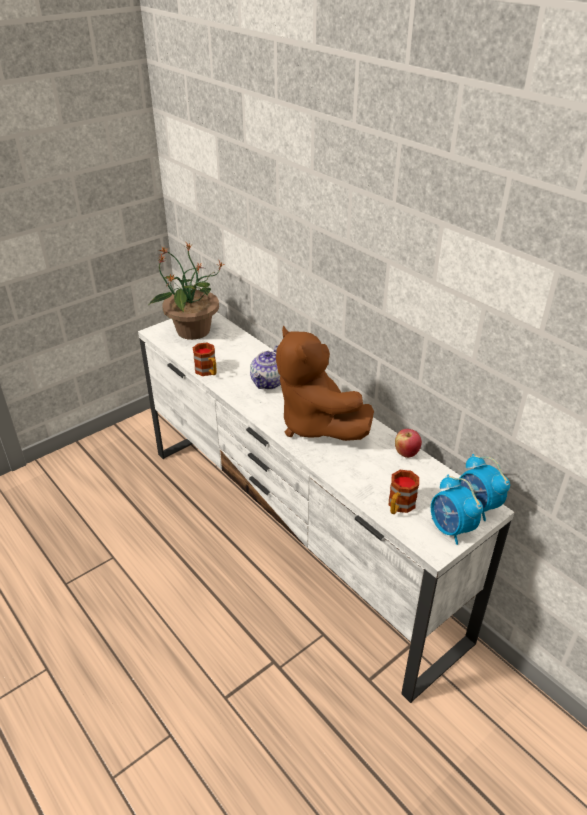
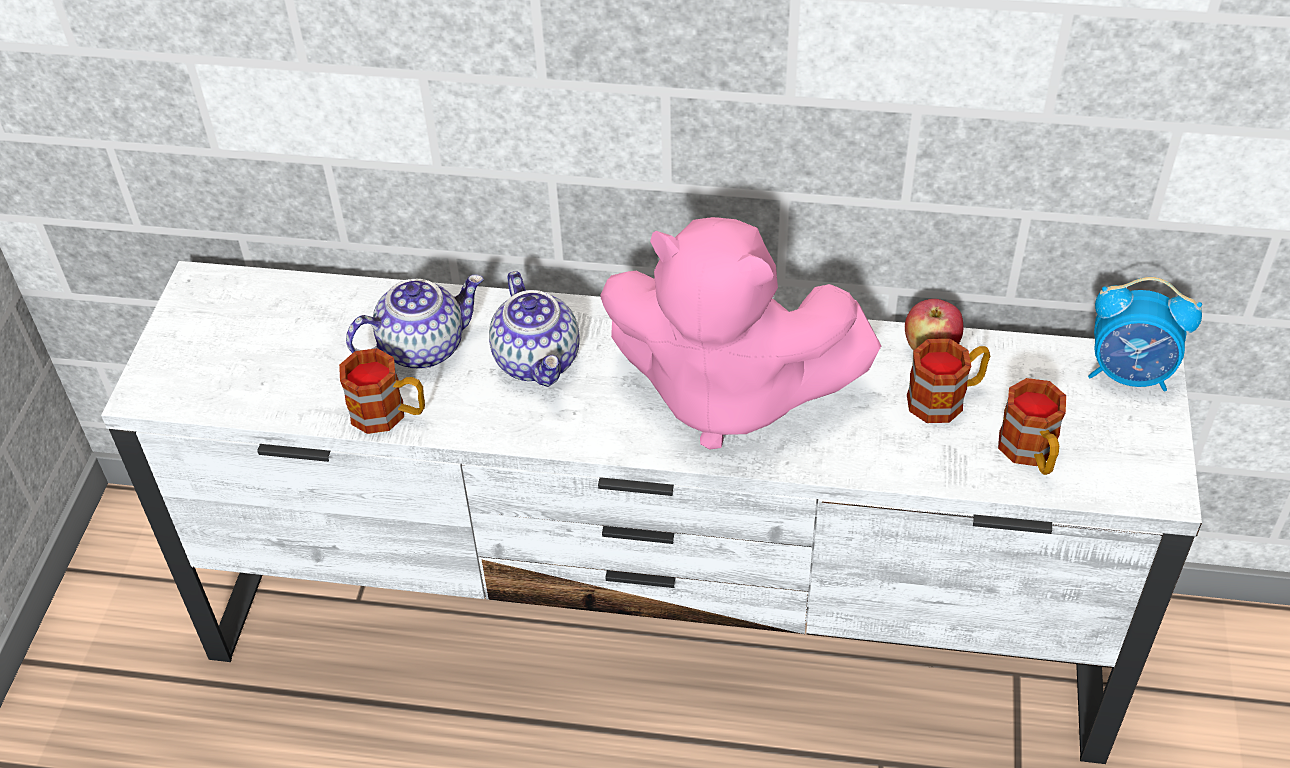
camera: 40 degrees left, 10 degrees up
potted plant [149,242,225,340] -> none
brown plush toy [276,325,374,441] -> pink plush toy [600,217,881,450]
alarm clock [431,475,483,545] -> none
none -> teapot [346,275,484,369]
none -> mug [907,339,990,423]

